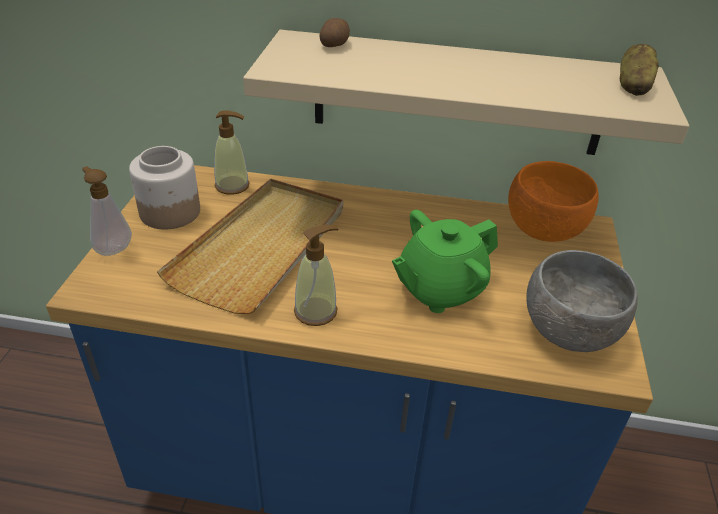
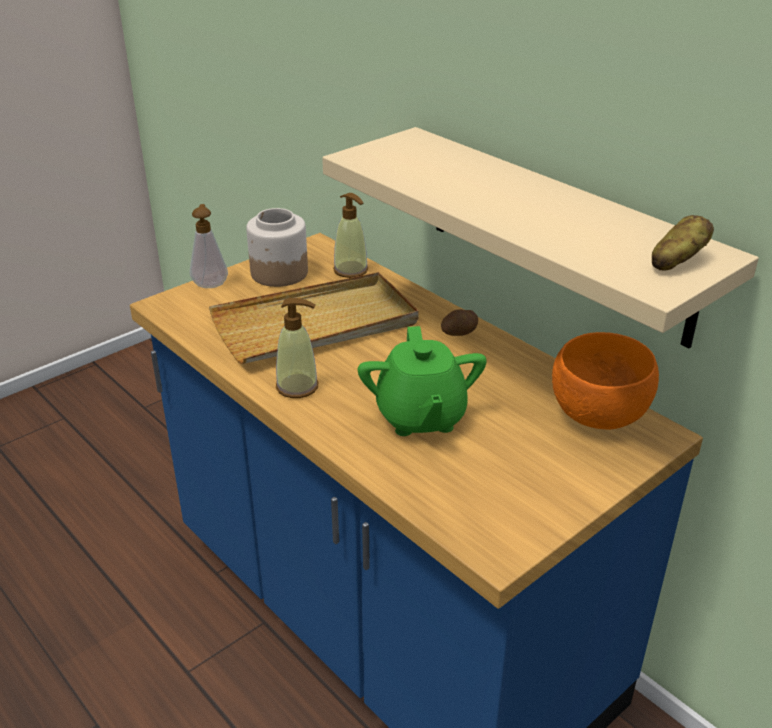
camera: 40 degrees right, 5 degrees down
potato [320,18,350,47] -> potato moved to [441,309,478,336]
green teapot [392,210,498,313] -> green teapot turned 105 degrees counterclockwise [358,326,487,436]
grey bowl [526,250,638,352] -> none

